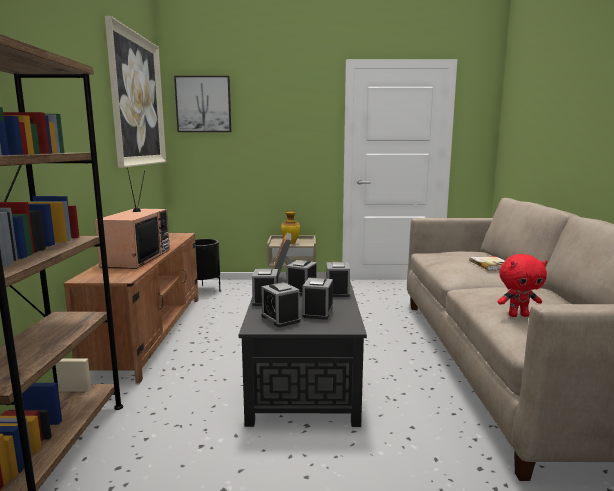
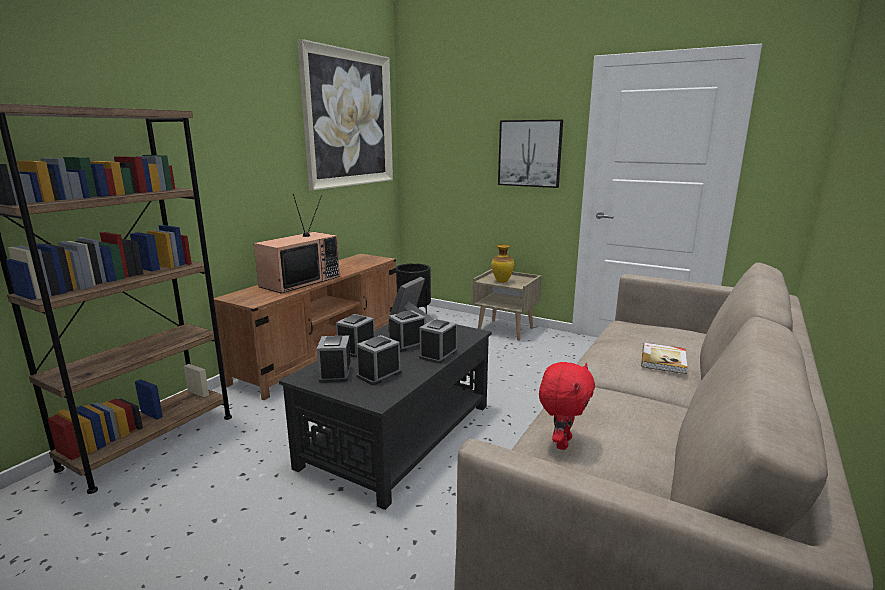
camera: 30 degrees right, 5 degrees up
picture [174,76,231,132] -> picture moved to [498,120,563,188]
red plush toy [497,254,548,317] -> red plush toy turned 90 degrees counterclockwise [539,362,595,450]

